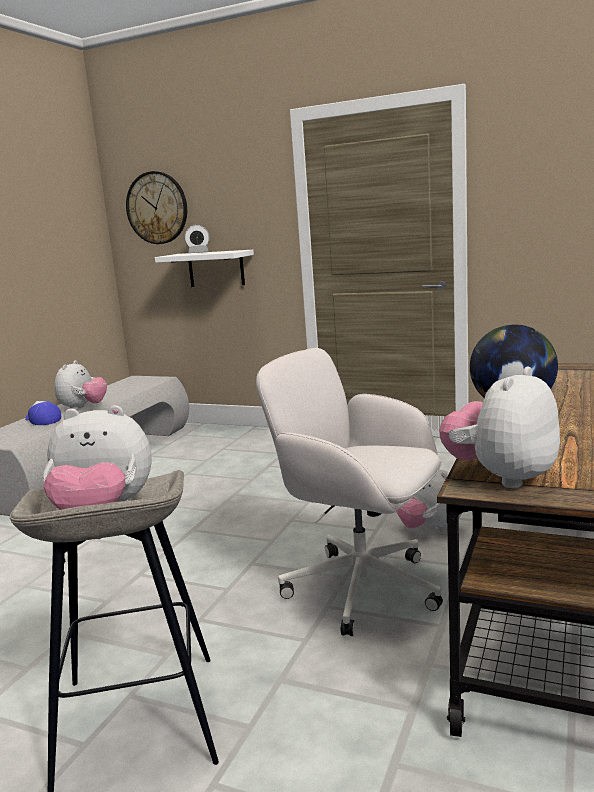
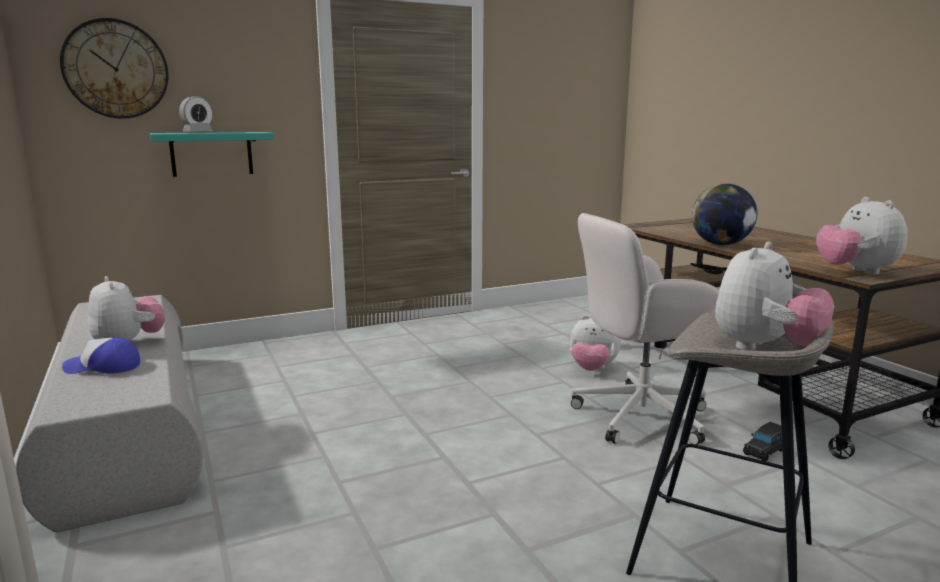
camera: 50 degrees left, 0 degrees up
white shelf [155,250,254,287] -> turquoise shelf [150,132,274,177]
none -> black toy car [743,422,782,462]

